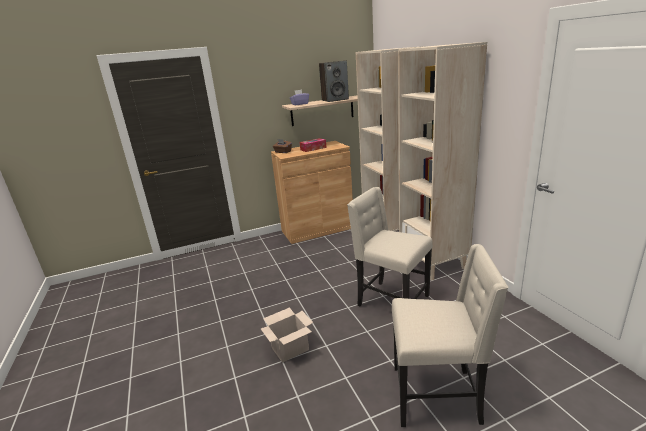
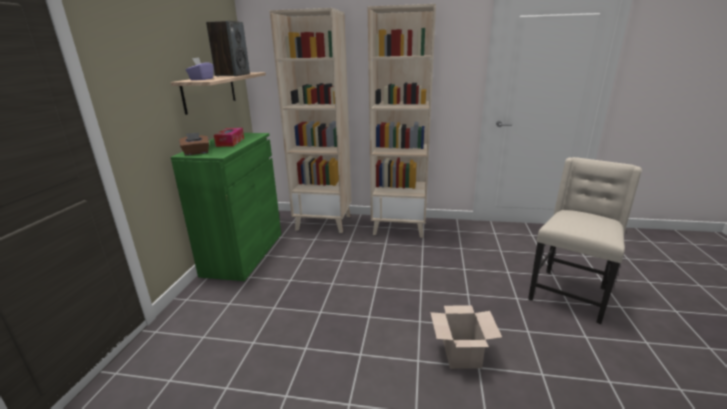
camera: 60 degrees left, 0 degrees up
brown cabinet [271,141,353,244] -> green cabinet [171,133,281,281]
beige chair [347,187,433,306] -> none

